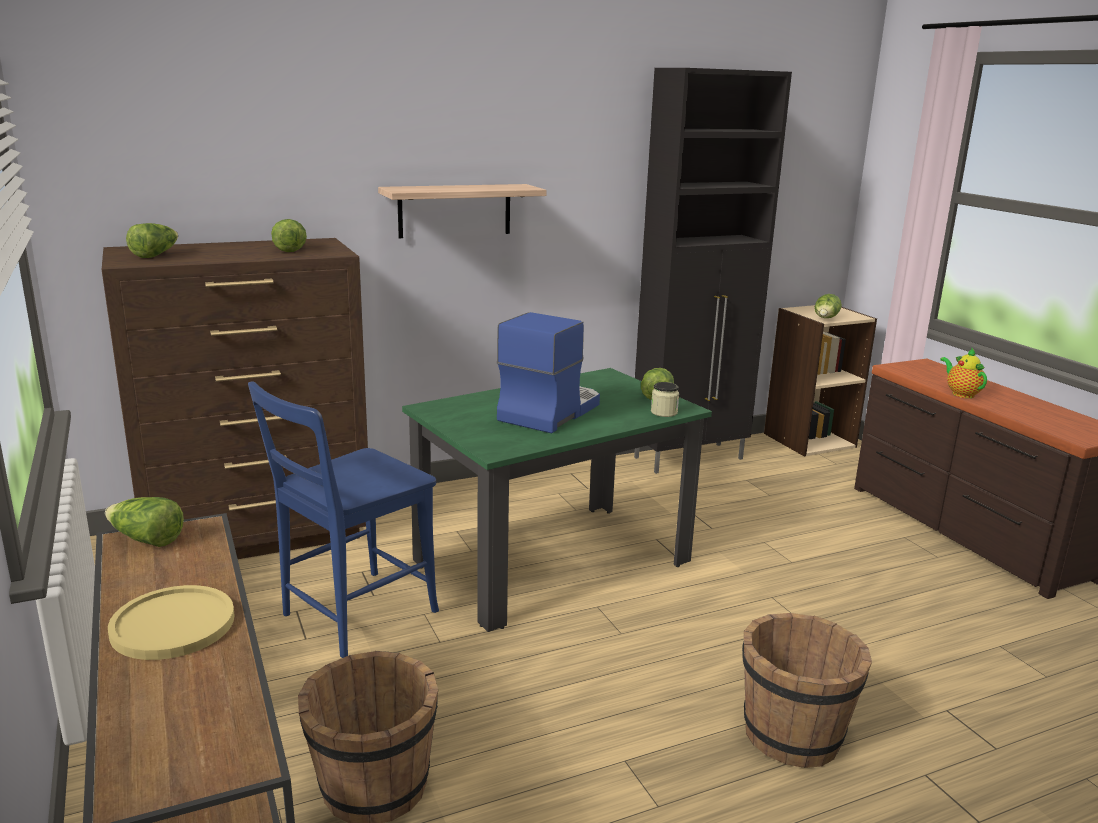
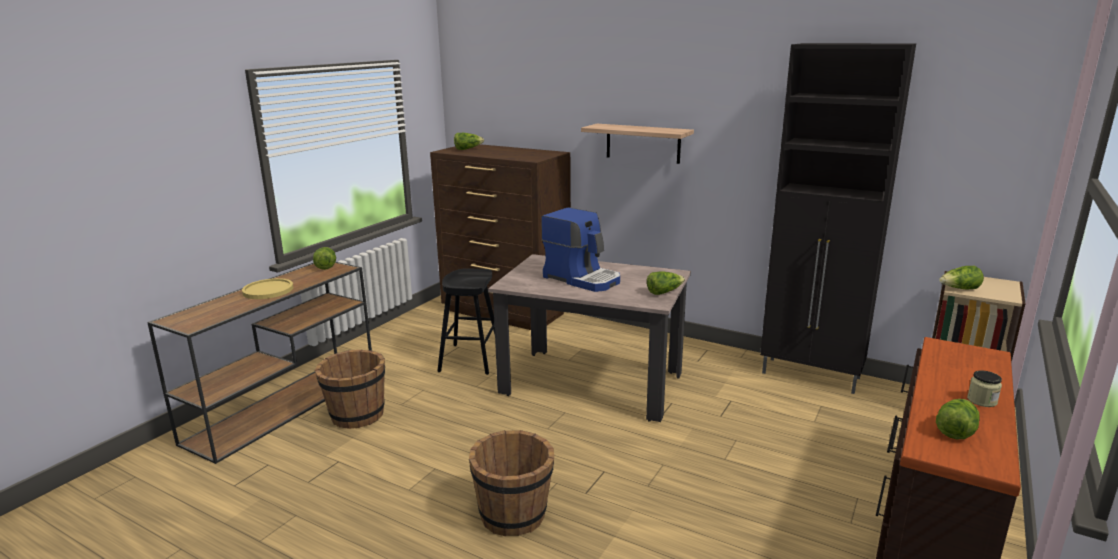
camera: 55 degrees right, 0 degrees up
blue chair [248,381,439,658] -> black stool [437,268,495,375]
lettuce [271,219,307,252] -> lettuce moved to [936,399,980,439]
green dining table [402,368,712,632] -> beige dining table [488,254,691,422]
coffee machine [497,312,600,433] -> coffee machine turned 45 degrees clockwise [541,207,620,292]
jar [651,382,679,417] -> jar moved to [967,370,1002,407]
teapot [940,348,987,398] -> none

